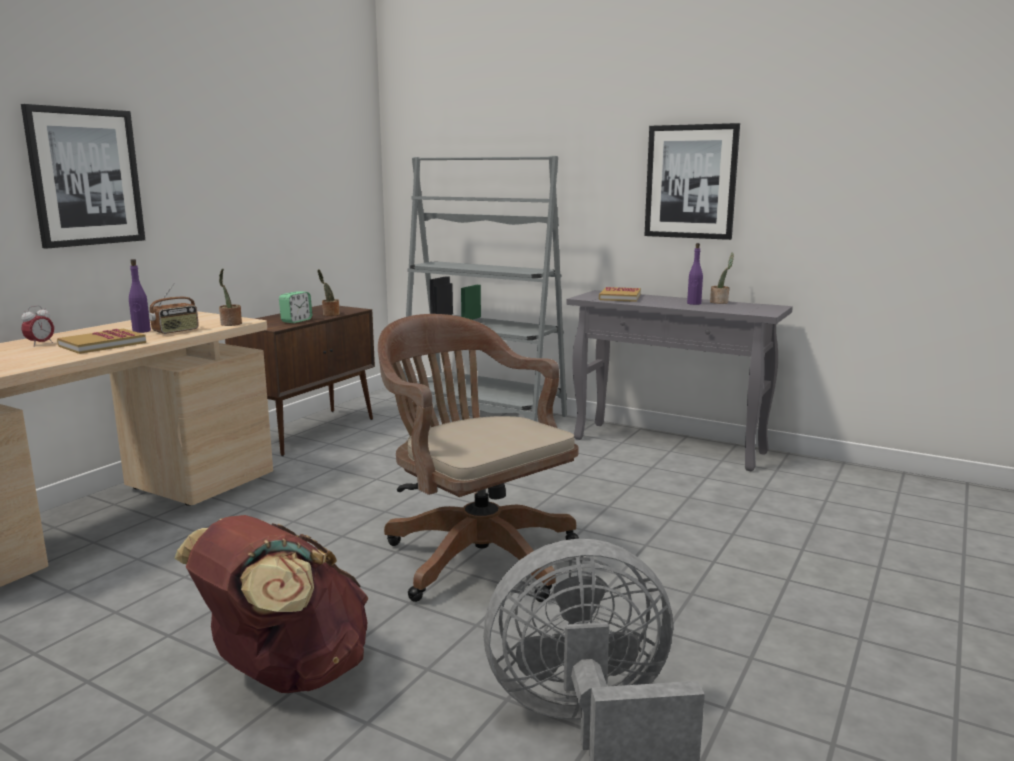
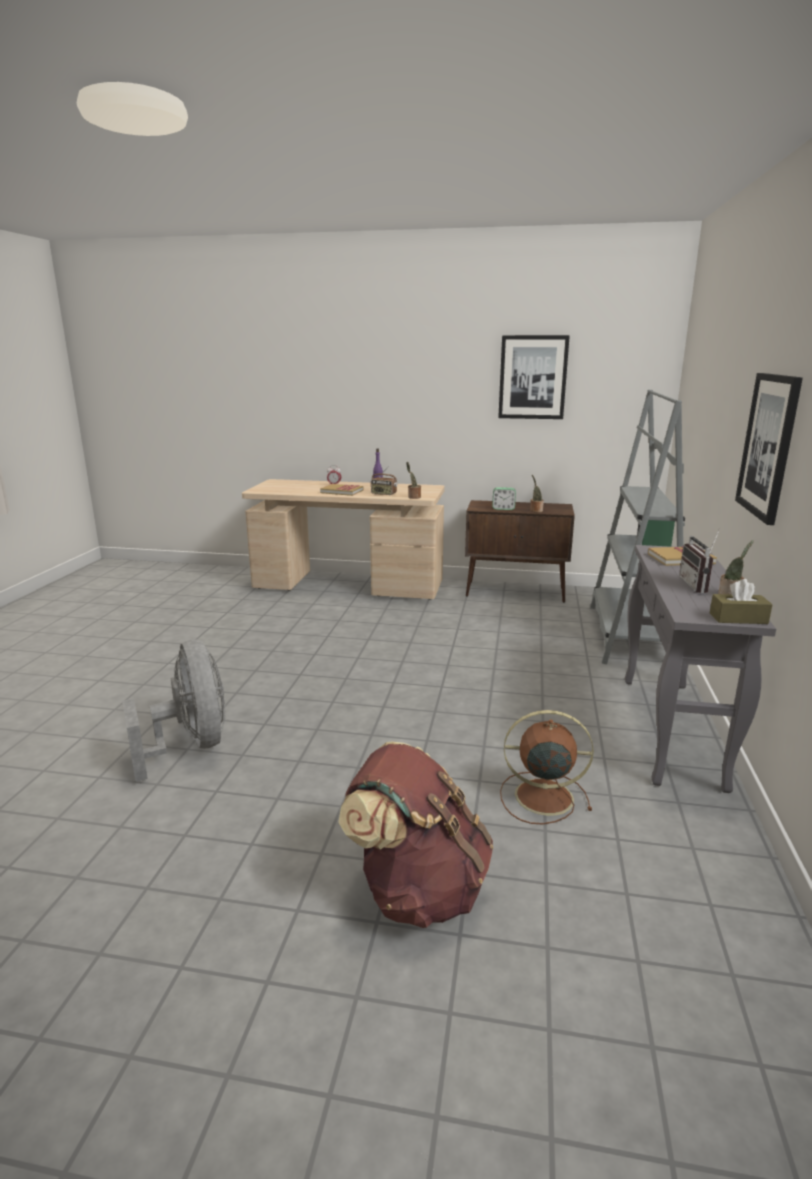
camera: 70 degrees right, 5 degrees up
picture [21,104,145,249] -> picture moved to [498,335,570,419]
brown backpack [174,515,369,693] -> brown backpack moved to [338,742,493,928]
brown office chair [378,314,579,602] -> none
purple bottle [687,243,703,305] -> radio [679,529,720,593]
none -> brown fan [500,710,594,824]
none -> brown tissue box [710,579,773,624]

